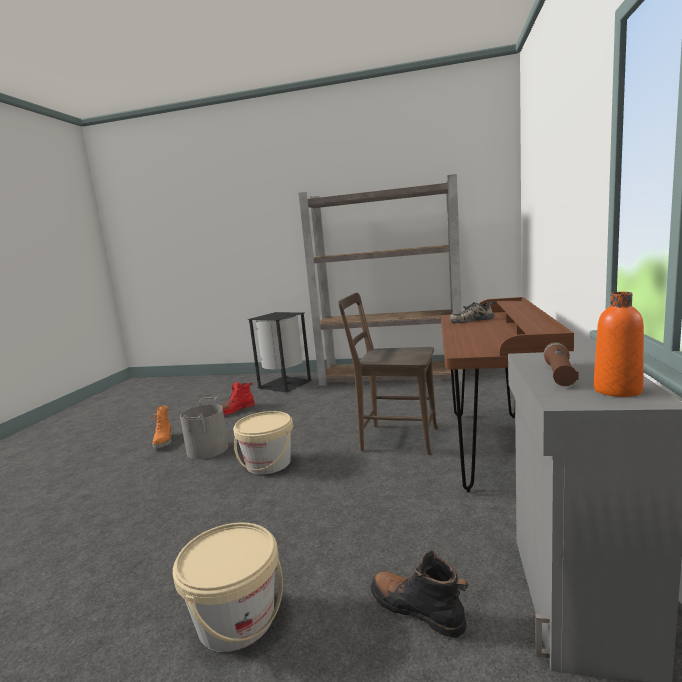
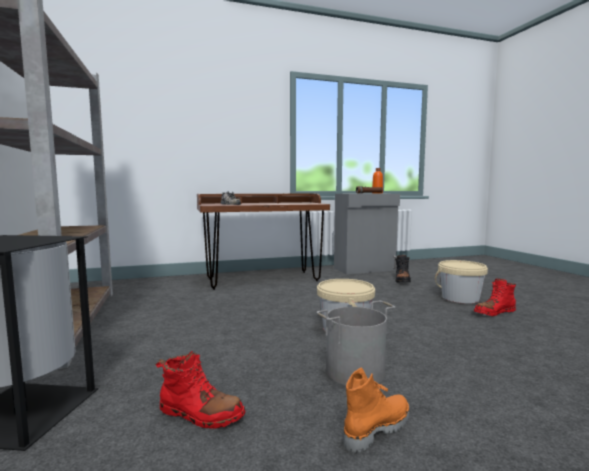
camera: 120 degrees left, 5 degrees down
brown chair [338,293,438,455] -> none
none -> red boot [474,279,516,316]

